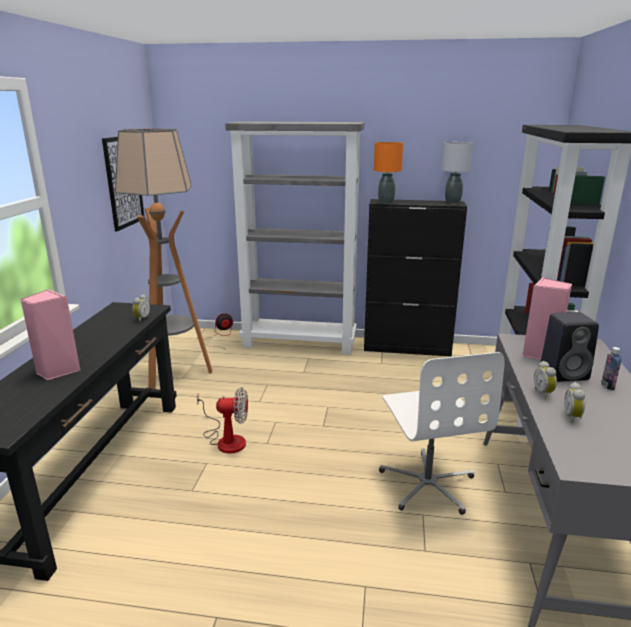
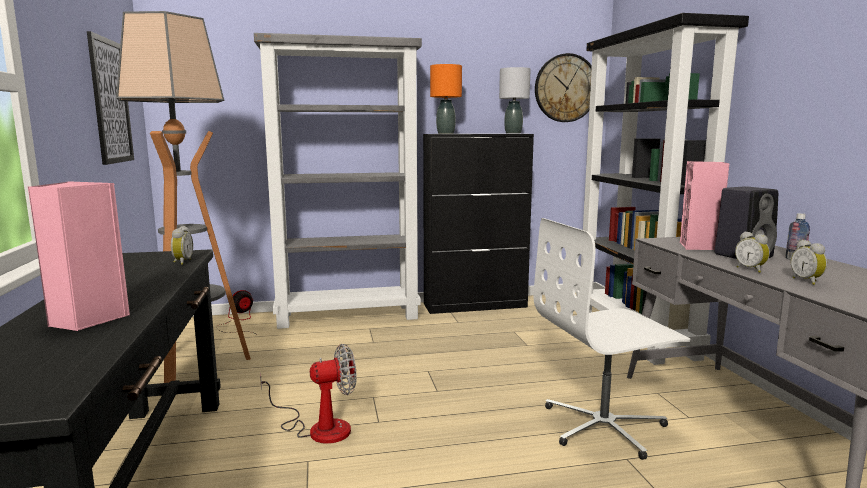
camera: 20 degrees left, 10 degrees down
white office chair [379,352,505,515] -> white office chair turned 105 degrees clockwise [534,218,691,460]
none -> wall clock [535,53,592,122]

